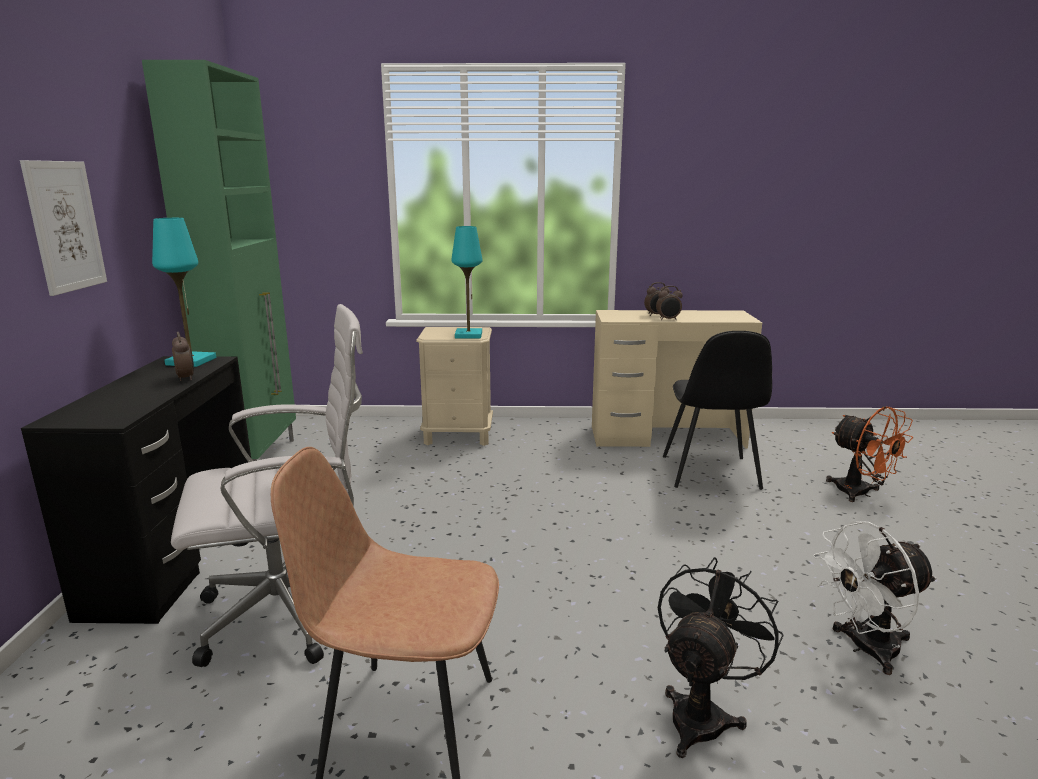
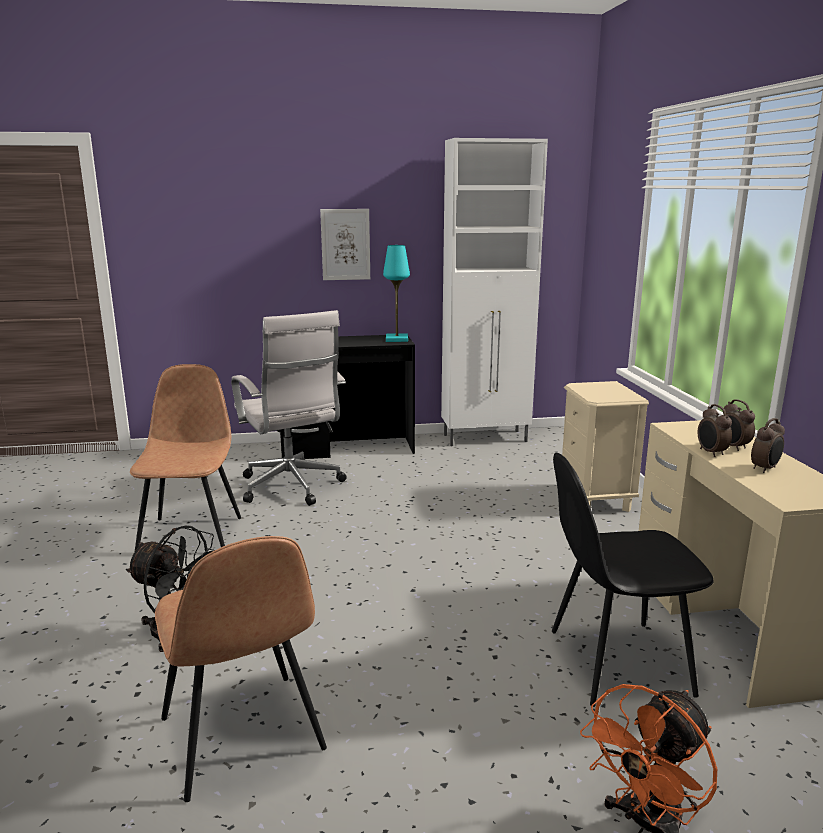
camera: 80 degrees right, 0 degrees up
green cabinet [142,60,296,461] -> white cabinet [441,138,548,446]
alarm clock [172,332,194,381] -> alarm clock moved to [751,418,785,473]
turquoise table lamp [451,226,483,338] -> none
white fan [813,521,937,675] -> brown chair [155,536,327,802]

